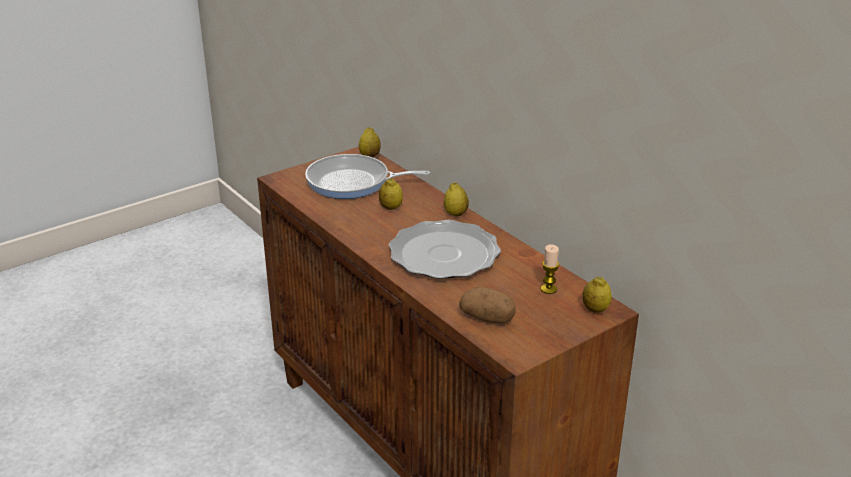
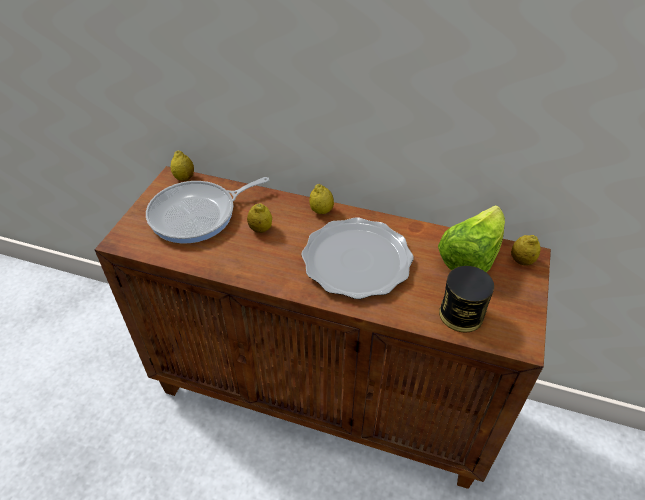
camera: 35 degrees left, 15 degrees up
potato [459,287,516,323] -> can [439,266,494,333]
candle [541,244,559,294] -> lettuce [438,205,505,272]

